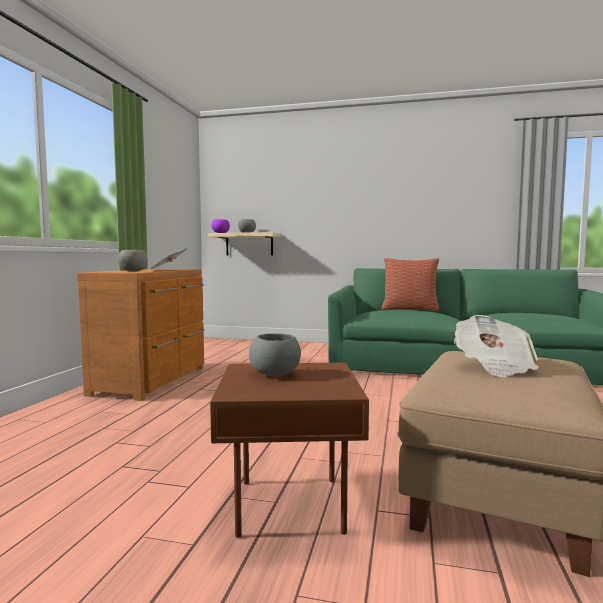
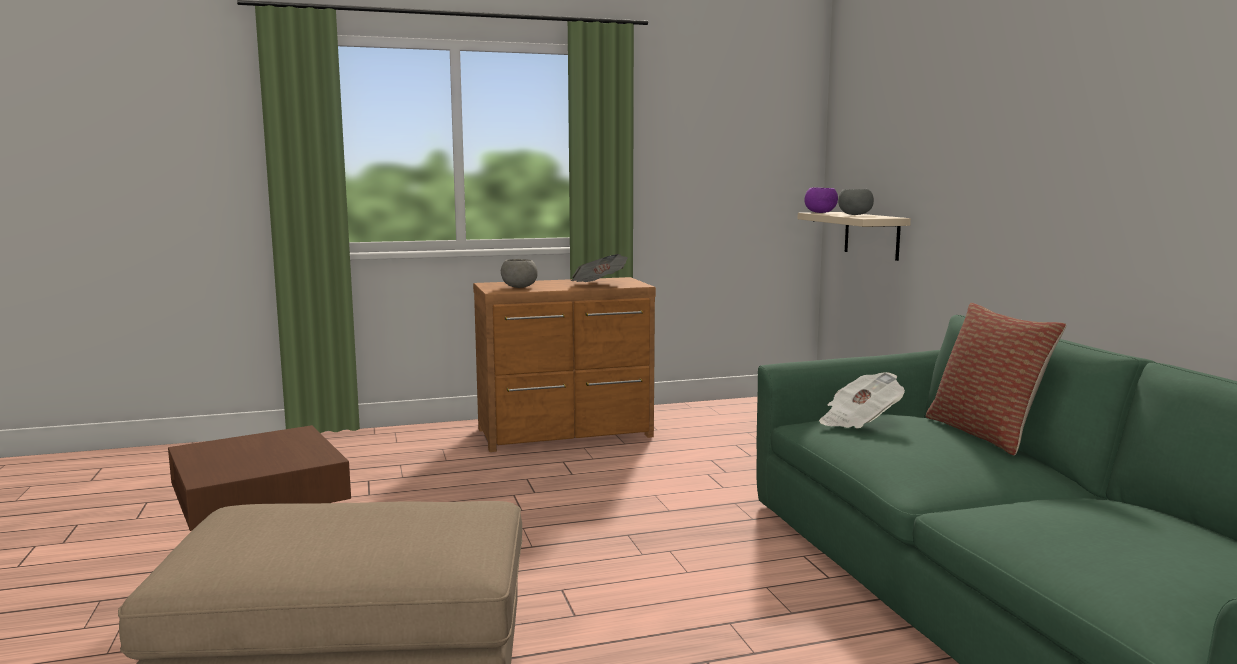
camera: 60 degrees right, 5 degrees up
grey bowl [249,333,301,376] -> none
newspaper [454,315,539,377] -> newspaper moved to [819,372,905,428]

